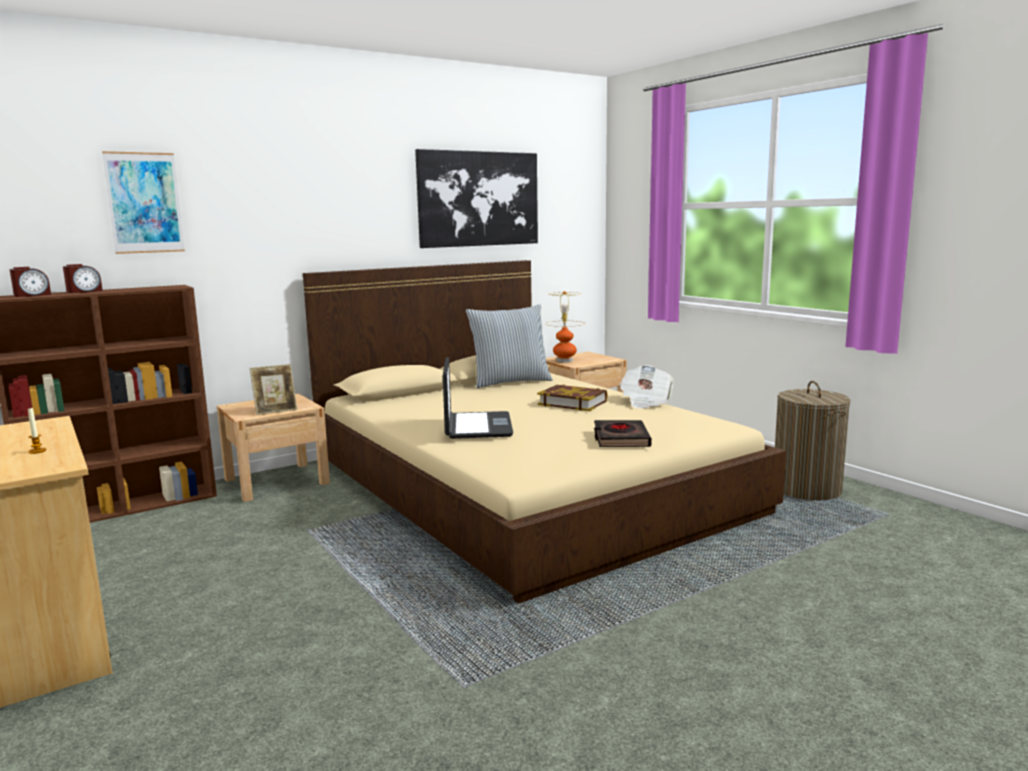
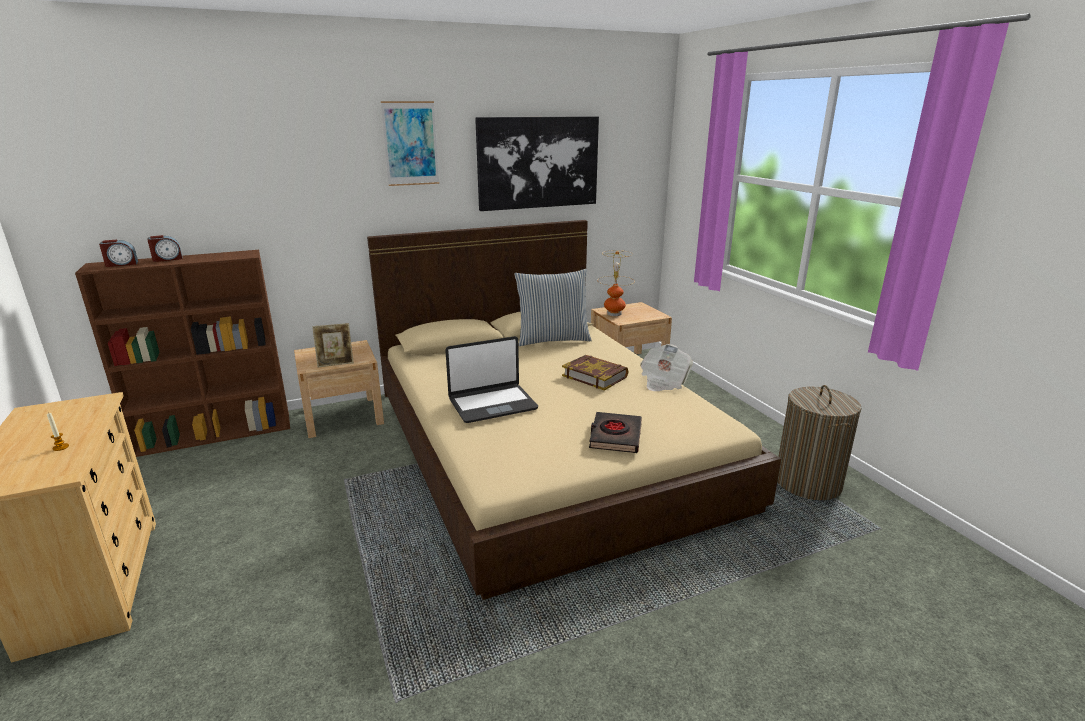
camera: 10 degrees right, 10 degrees up
picture [102,151,185,254] -> picture moved to [381,101,439,186]
laptop [443,357,513,439] -> laptop turned 60 degrees clockwise [445,336,538,423]

